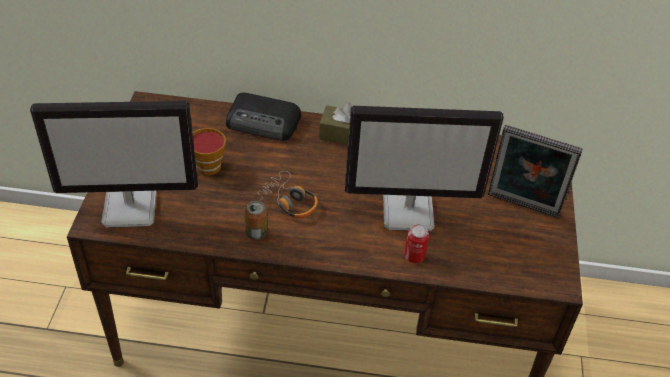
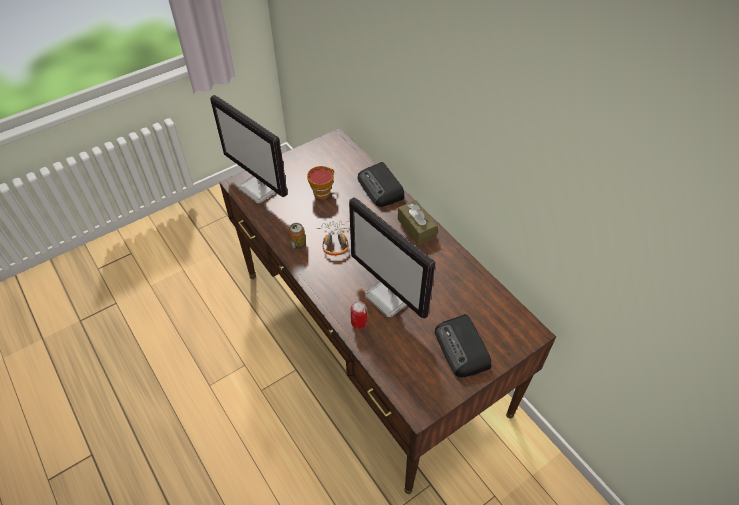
camera: 50 degrees right, 5 degrees up
picture frame [488,125,583,218] -> radio [435,314,491,377]

